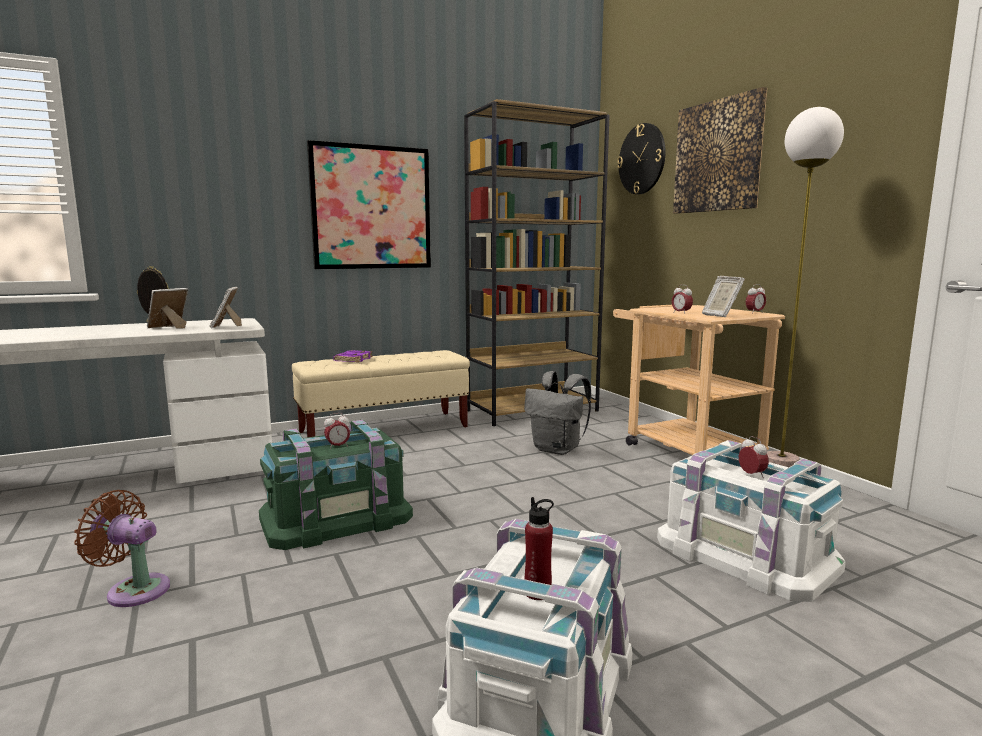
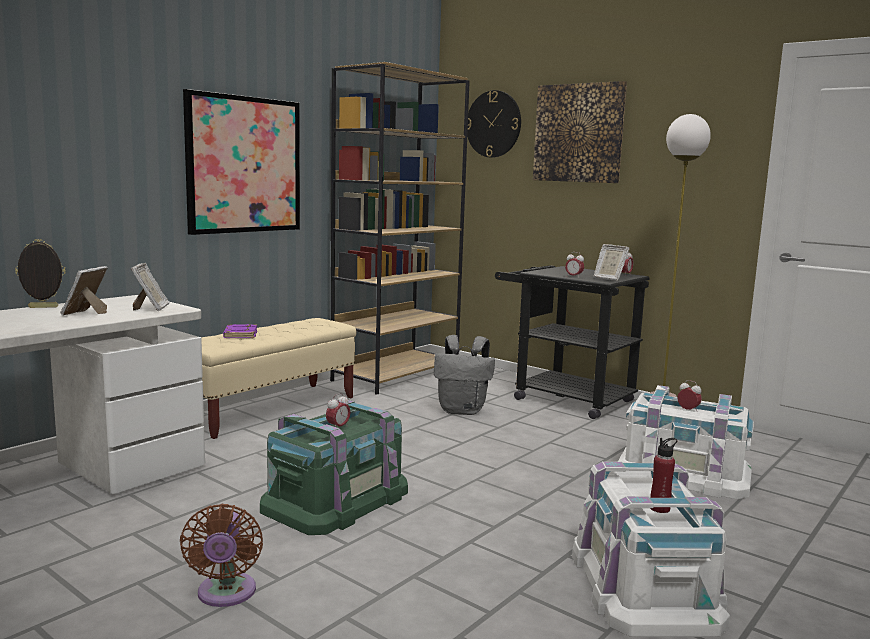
camera: 25 degrees left, 0 degrees up
brown fan [74,490,170,607] -> brown fan turned 90 degrees counterclockwise [180,504,263,607]
picture frame [210,287,242,328] -> picture frame turned 150 degrees counterclockwise [131,263,169,311]
beige cart [613,305,785,455] -> black cart [495,265,649,419]

